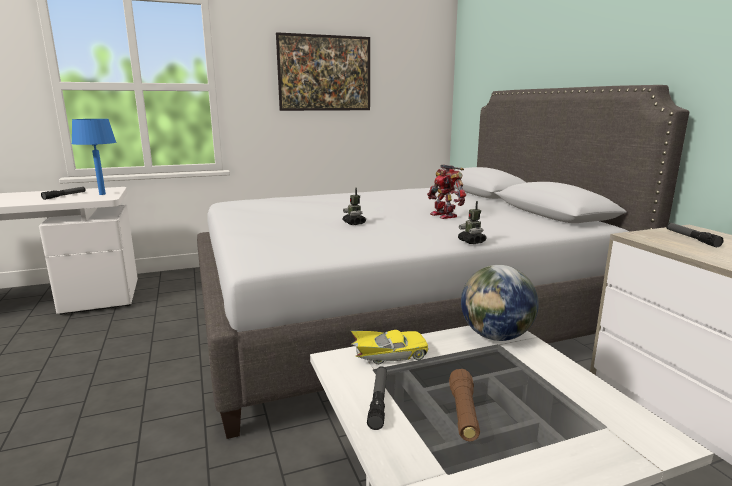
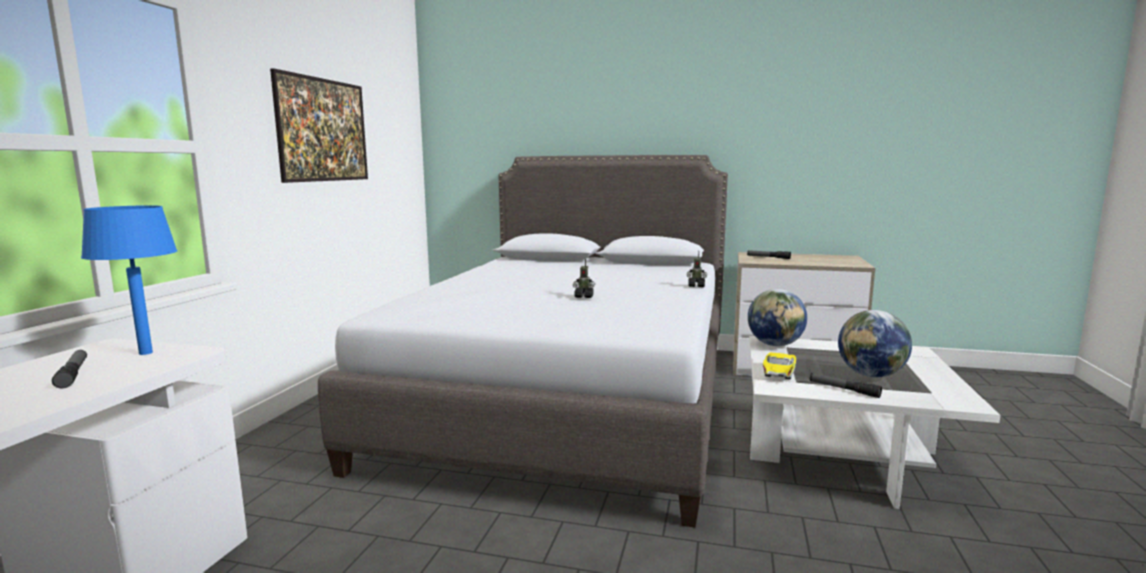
camera: 55 degrees left, 5 degrees down
toy robot [427,164,466,219] -> none
brown flashlight [449,369,480,441] -> globe [838,310,912,377]

